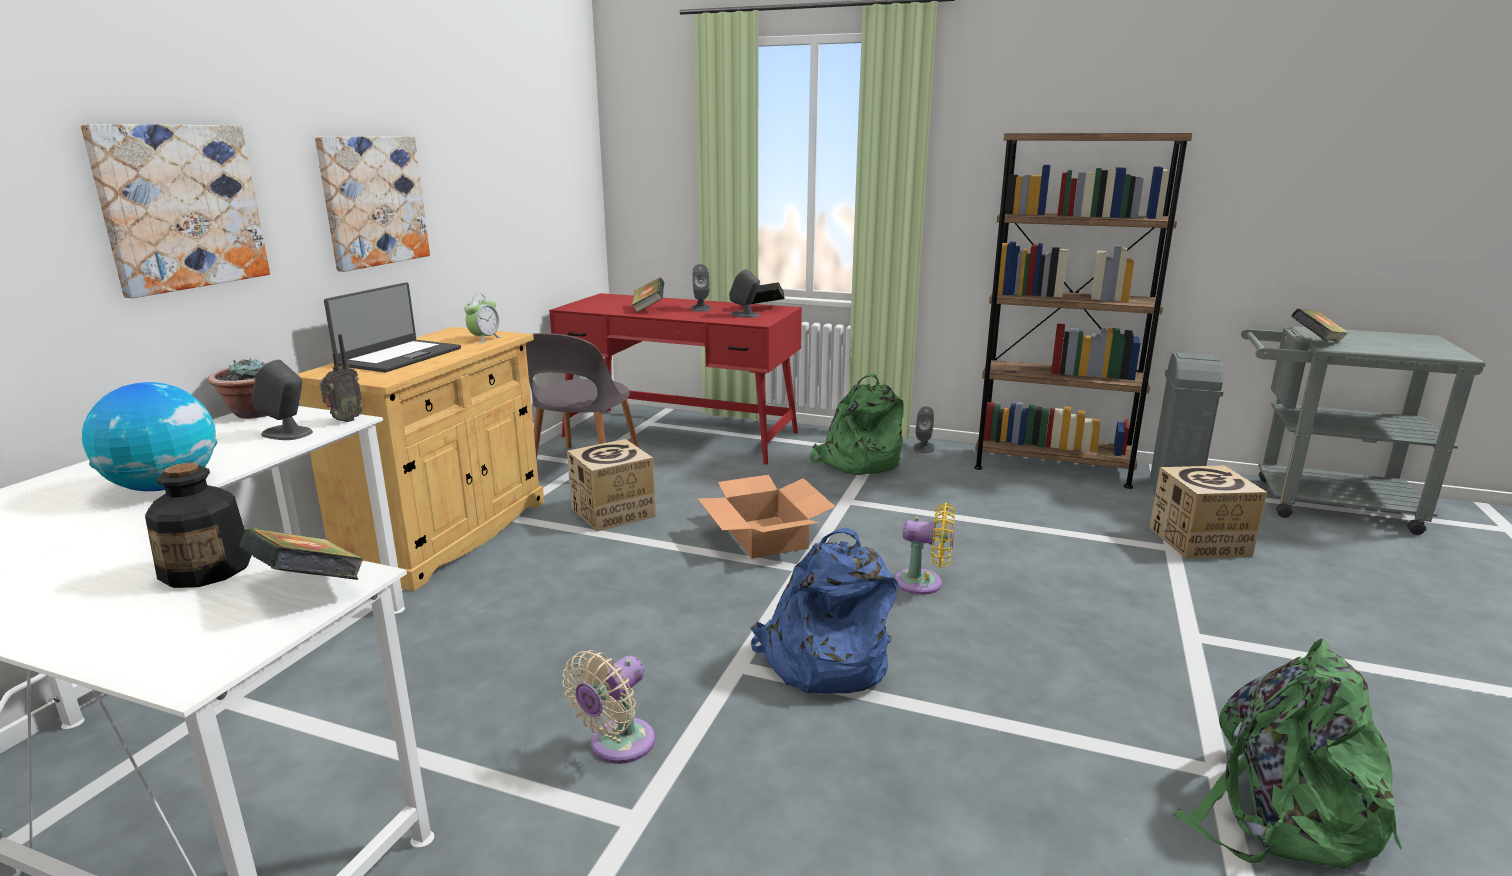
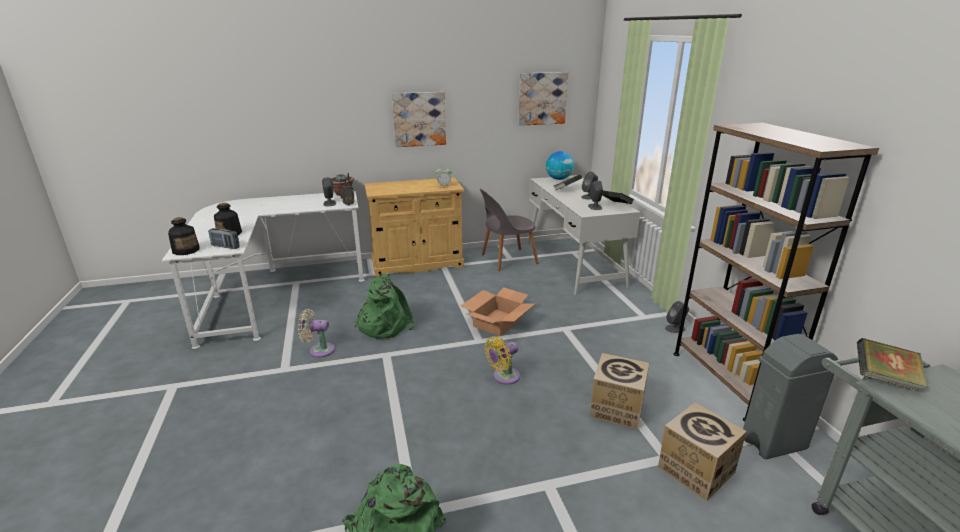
camera: 55 degrees right, 5 degrees up
picture [80,124,270,298] -> picture moved to [519,72,568,126]
globe [82,382,217,491] -> globe moved to [546,151,574,180]
book [239,528,365,580] -> radio [208,228,240,249]
laptop [324,282,461,373] -> none
red desk [549,293,802,465] -> white desk [528,175,640,295]
cardboard box [567,439,656,532] -> cardboard box moved to [590,353,649,430]
blue backpack [751,528,898,693] -> none
green backpack [810,373,904,475] -> green backpack moved to [355,273,414,339]
yellow fan [895,503,955,595] -> yellow fan turned 75 degrees clockwise [485,336,520,385]
none -> bottle [168,217,200,255]

